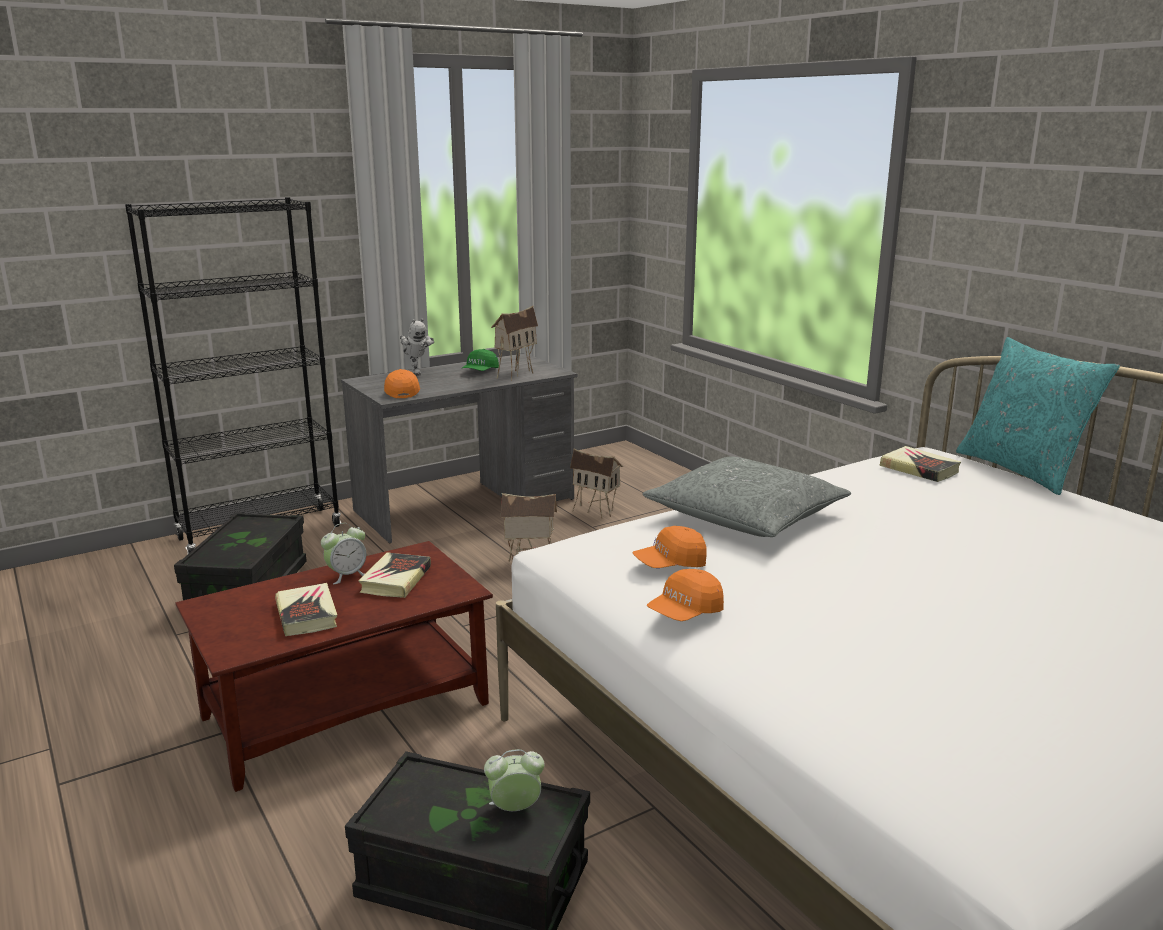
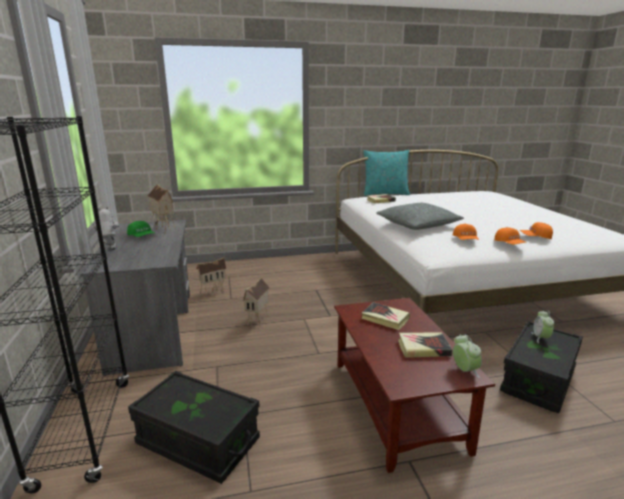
camera: 70 degrees left, 0 degrees up
alarm clock [321,523,366,584] -> alarm clock moved to [453,335,482,378]
orange cap [384,369,420,398] -> orange cap moved to [520,222,553,239]
toy robot [400,318,434,376] -> toy robot turned 105 degrees counterclockwise [92,207,119,250]

